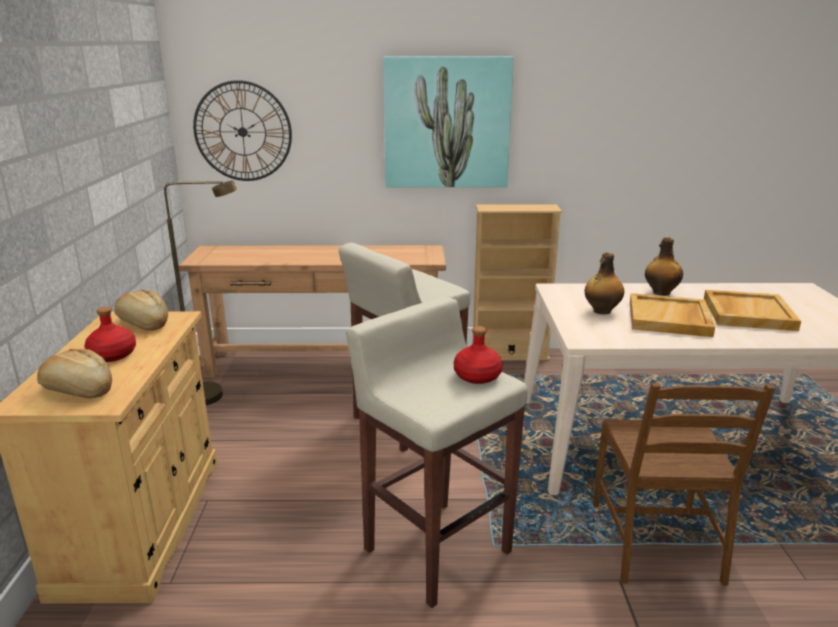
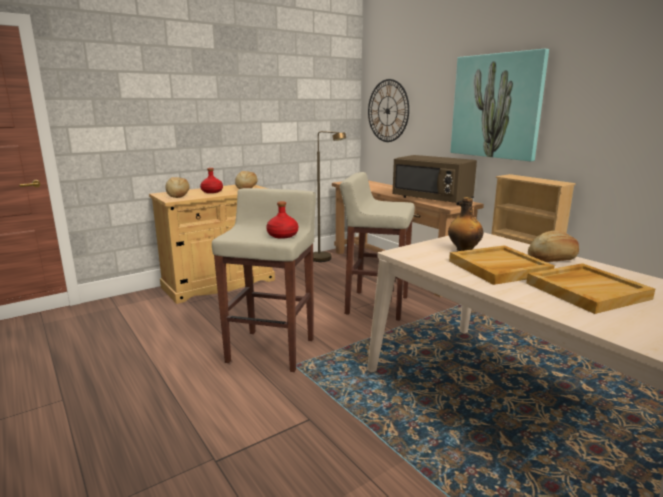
camera: 55 degrees right, 5 degrees down
brown chair [593,383,776,586] -> none
bottle [645,237,683,296] -> bread [528,231,579,262]
none -> brown microwave [392,155,477,205]

